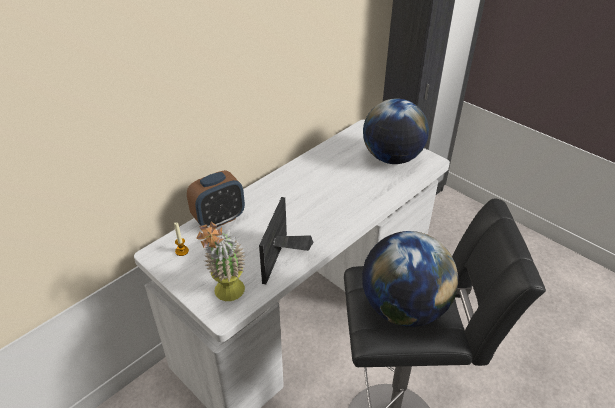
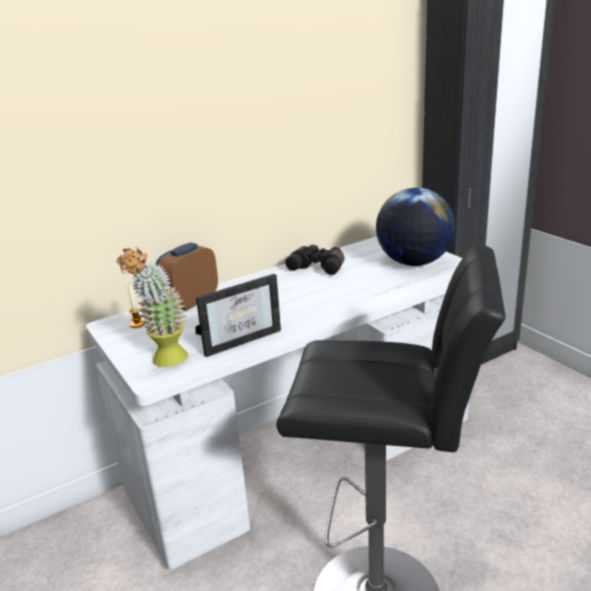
camera: 15 degrees right, 15 degrees down
alarm clock [187,170,245,228] -> alarm clock turned 150 degrees clockwise [155,242,218,311]
picture frame [259,197,313,284] -> picture frame turned 150 degrees counterclockwise [195,274,281,357]
globe [362,231,458,327] -> none
none -> black binoculars [285,245,344,275]

